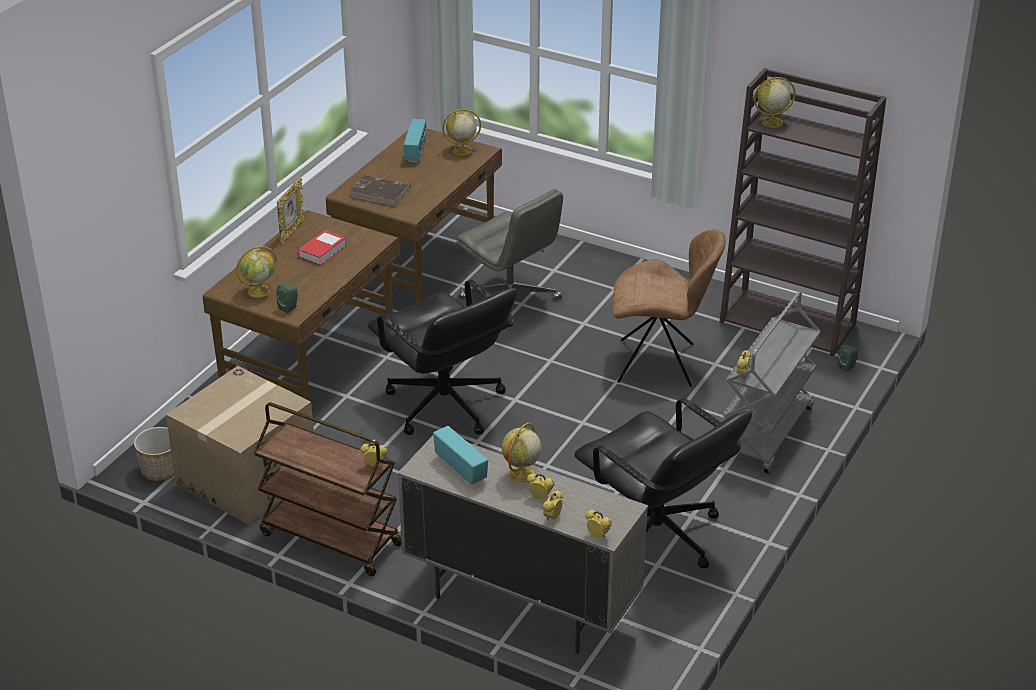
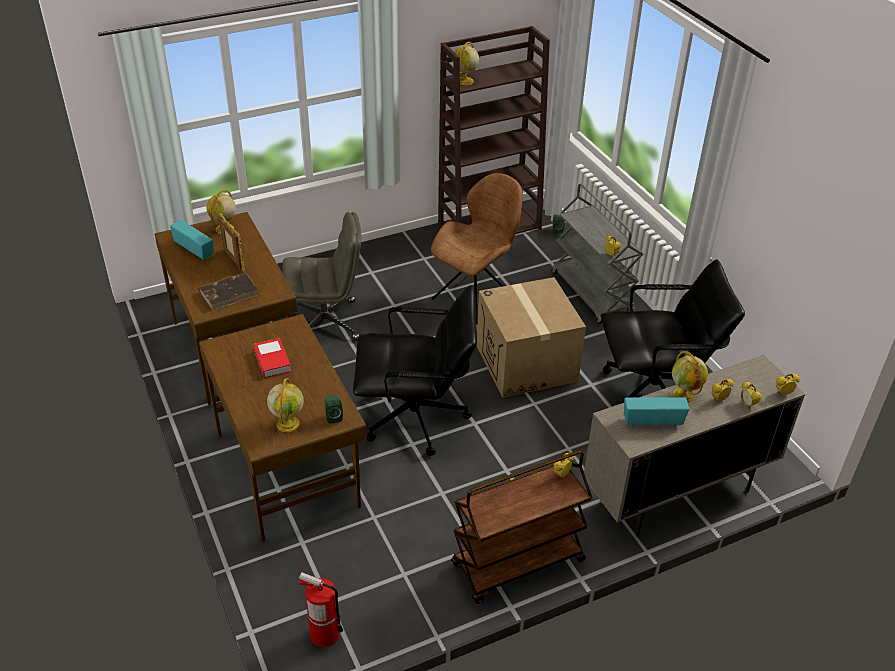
camera: 55 degrees left, 5 degrees up
planter [134,427,175,481] -> fire extinguisher [298,572,343,647]
cardboard box [166,366,314,525] -> cardboard box moved to [477,277,586,398]
picture frame [277,177,305,244] -> picture frame moved to [219,213,245,272]

